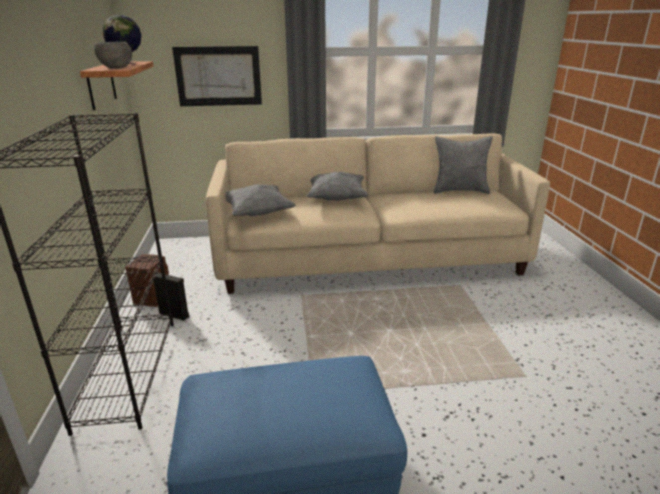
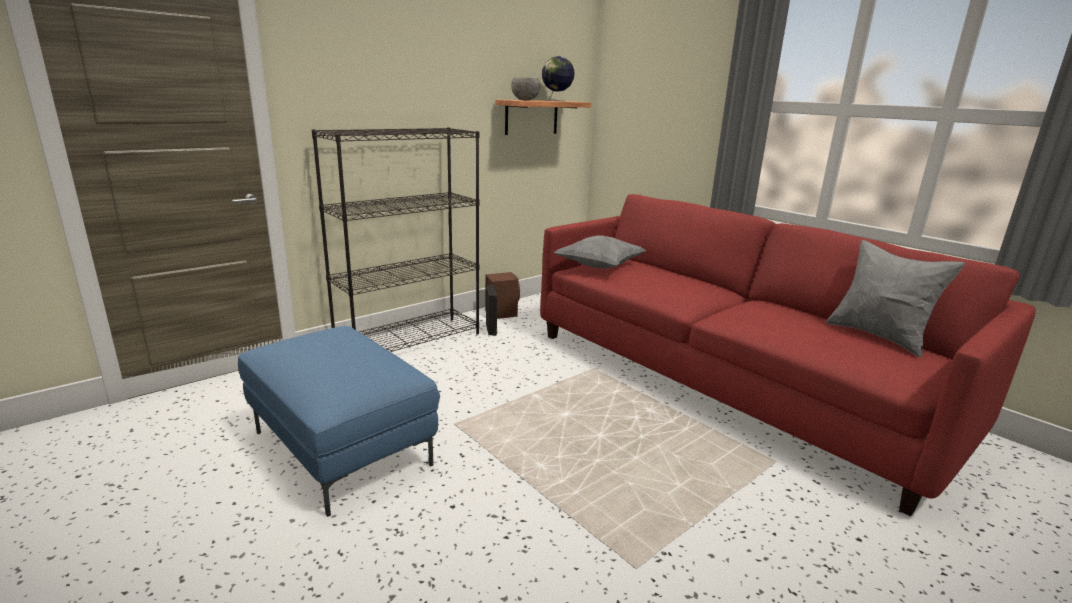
camera: 55 degrees right, 5 degrees down
picture [172,46,262,106] -> none
beige sofa [206,133,550,294] -> red sofa [540,194,1036,516]
grey pillow [306,172,369,201] -> none

